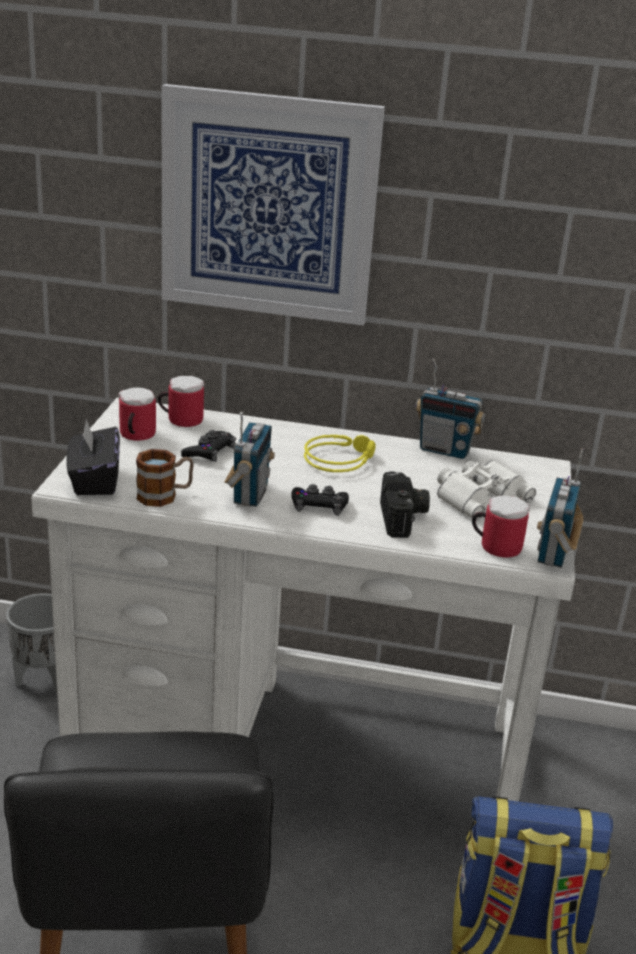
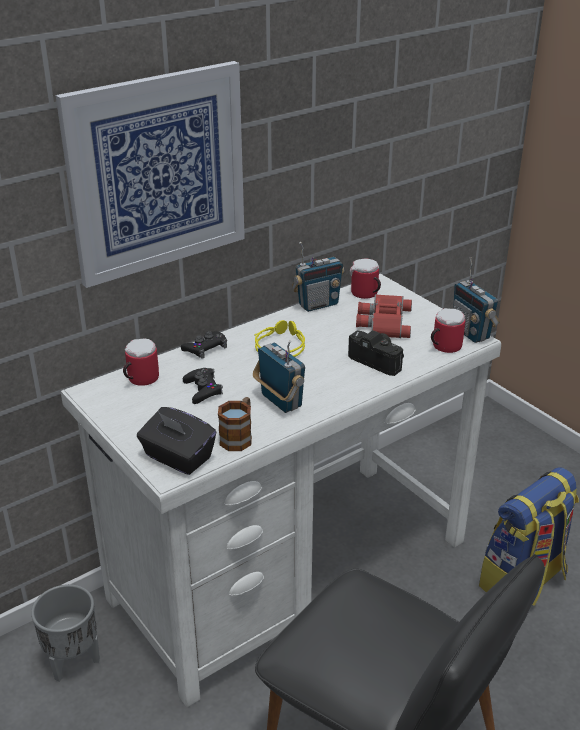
camera: 45 degrees left, 5 degrees up
mug [118,387,156,441] -> mug moved to [350,259,381,299]
black game controller [291,484,349,516] -> black game controller moved to [181,331,227,359]
white binoculars [437,460,536,520] -> red binoculars [356,294,412,338]

